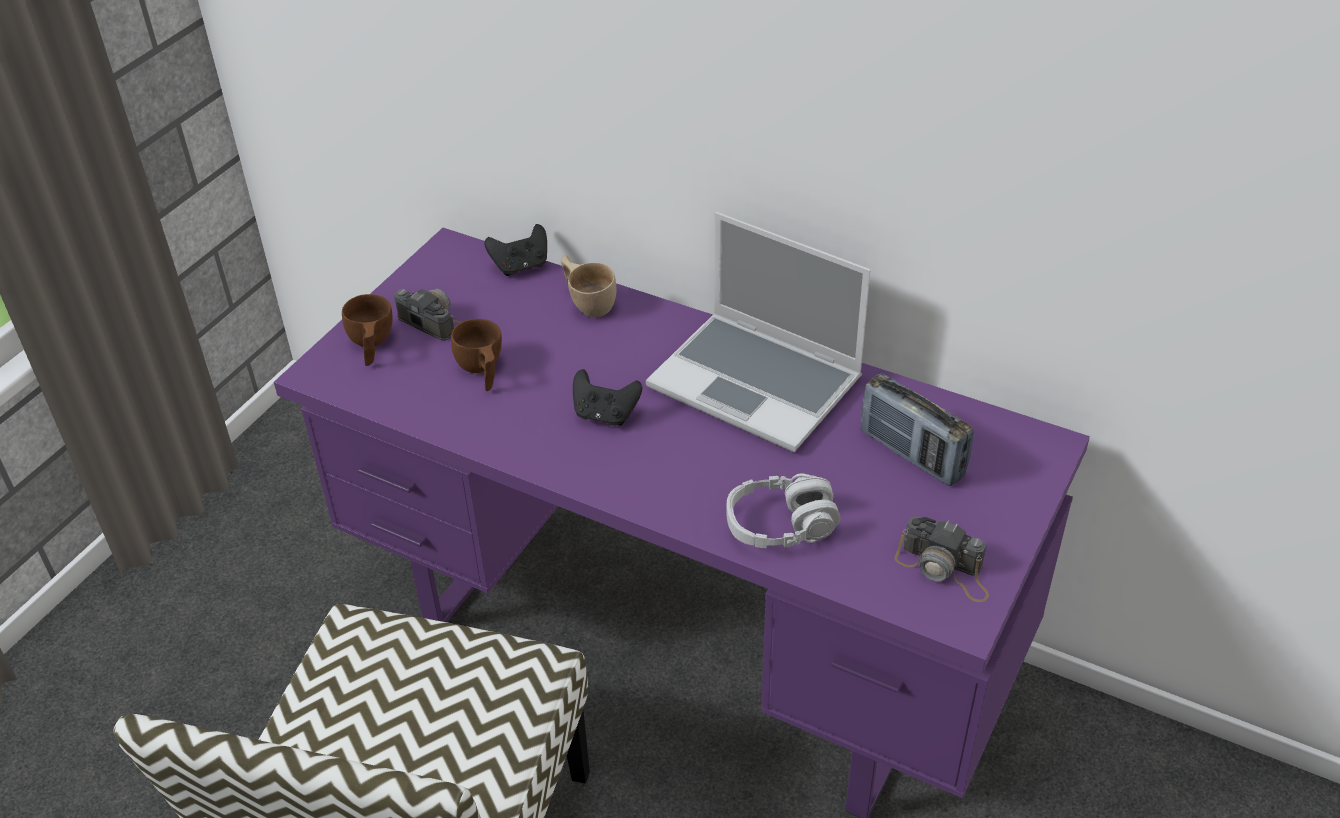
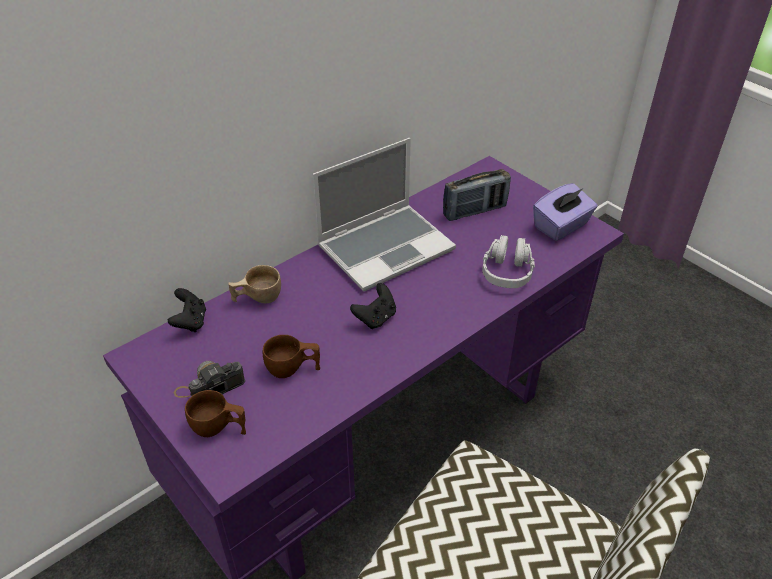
camera: 70 degrees left, 0 degrees up
camera [895,516,989,602] -> purple tissue box [533,183,598,241]

